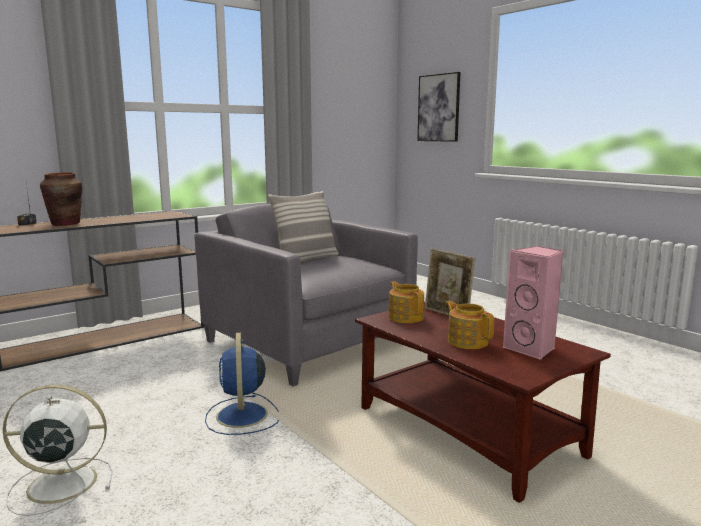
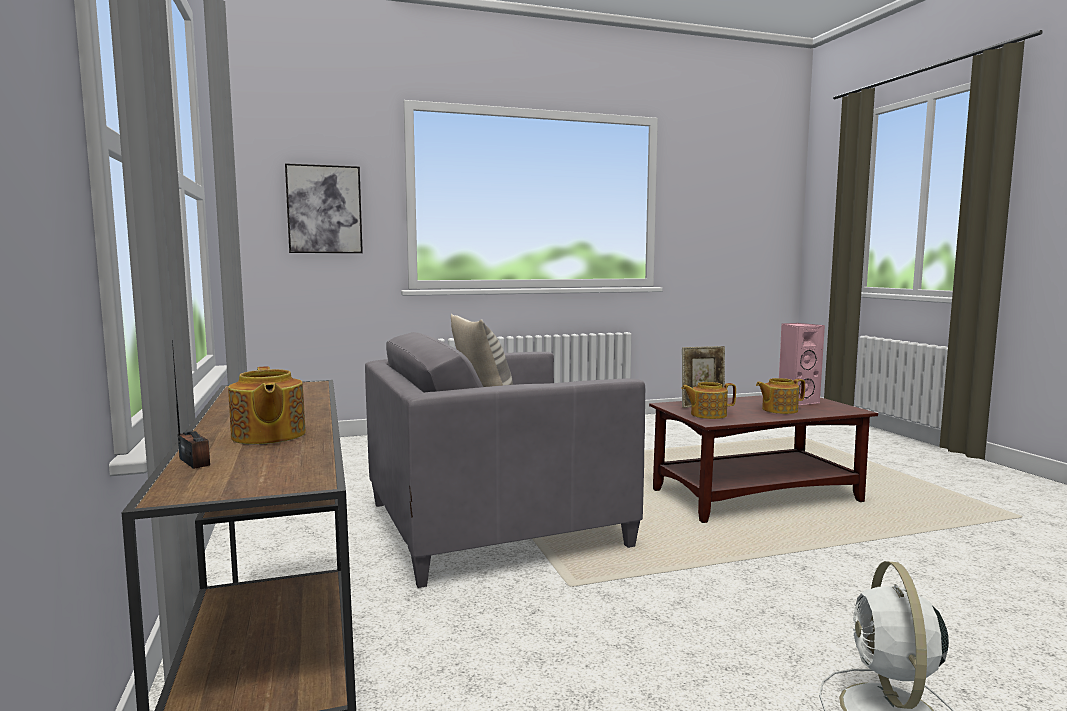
camera: 70 degrees left, 5 degrees down
brown vase [40,172,82,226] -> teapot [228,366,306,444]
blue fan [205,333,279,435] -> none

